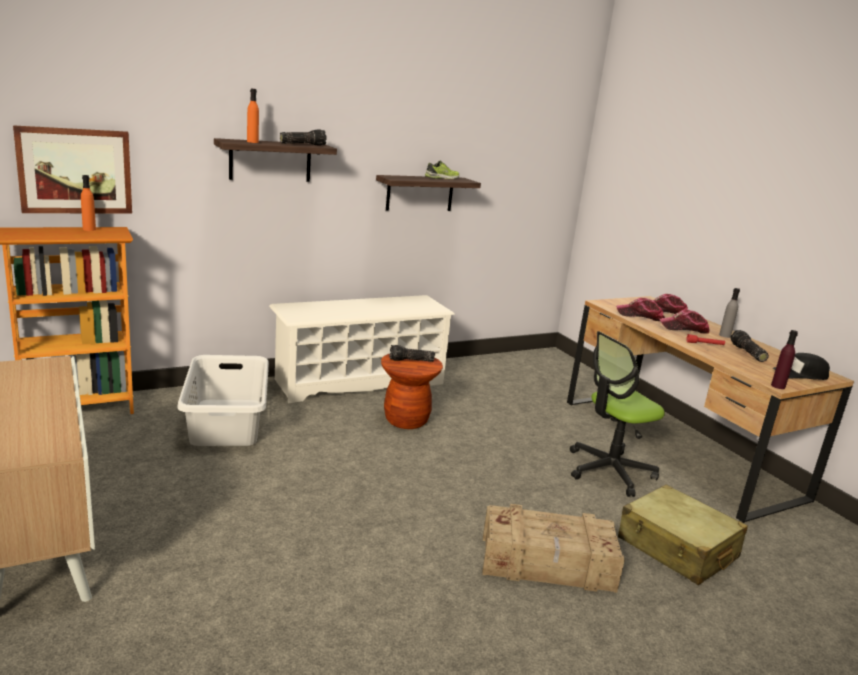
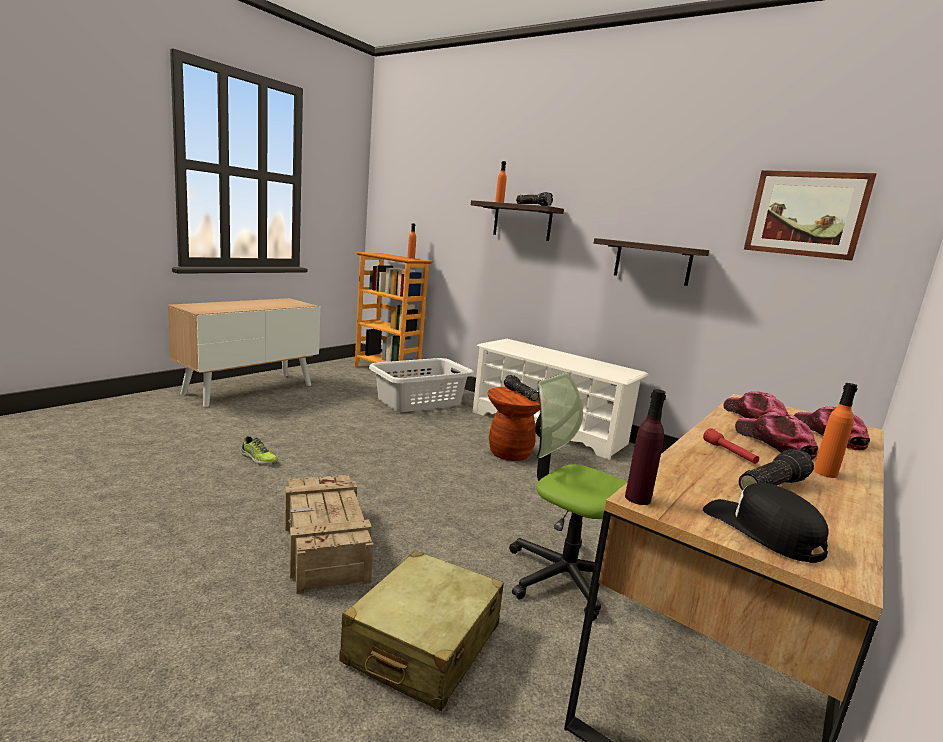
camera: 65 degrees right, 5 degrees down
picture [13,125,132,214] -> picture moved to [744,170,876,261]
shoe [425,161,459,179] -> shoe moved to [241,436,278,464]
grey bottle [719,288,740,338] -> orange bottle [813,383,858,478]

